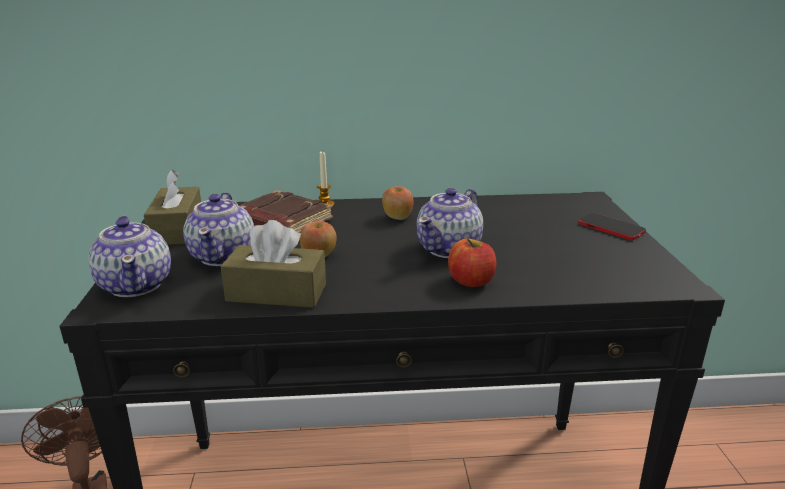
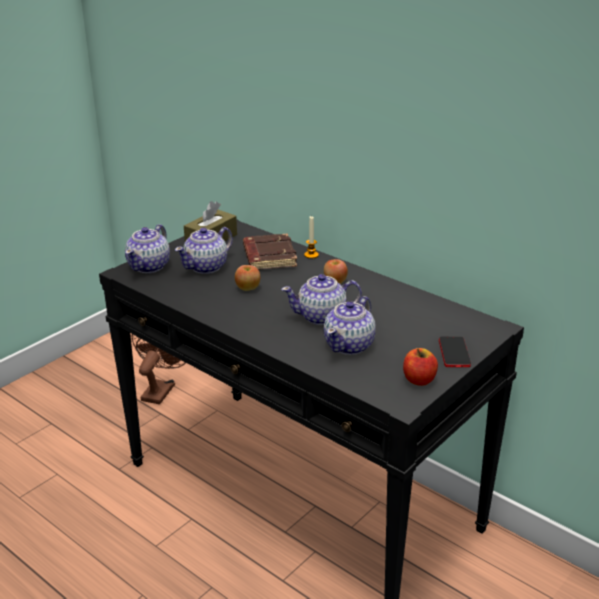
camera: 45 degrees right, 5 degrees up
brown tissue box [221,220,326,308] -> none
apple [448,238,496,287] -> apple moved to [403,348,438,386]
none -> teapot [324,296,376,355]

